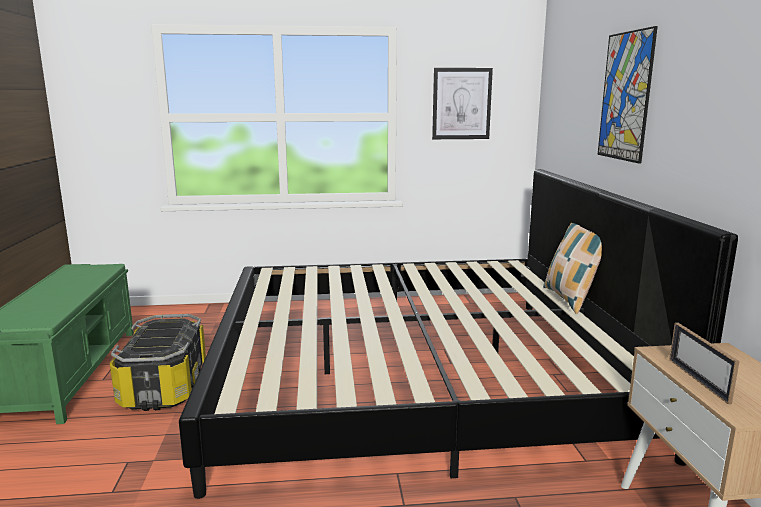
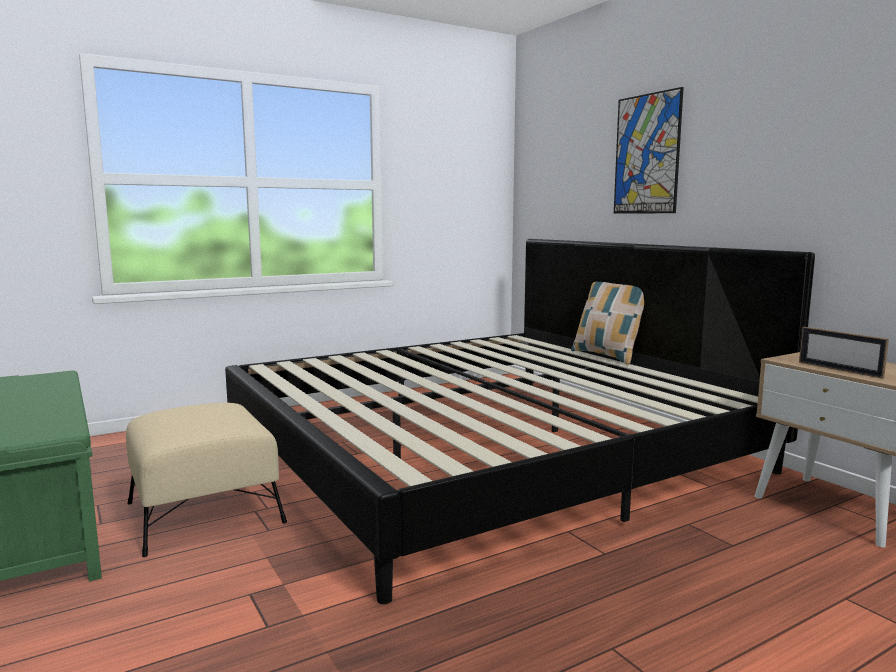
camera: 25 degrees left, 5 degrees down
storage box [110,314,206,411] -> beige ottoman [126,403,287,557]
picture [432,68,493,139] -> none

